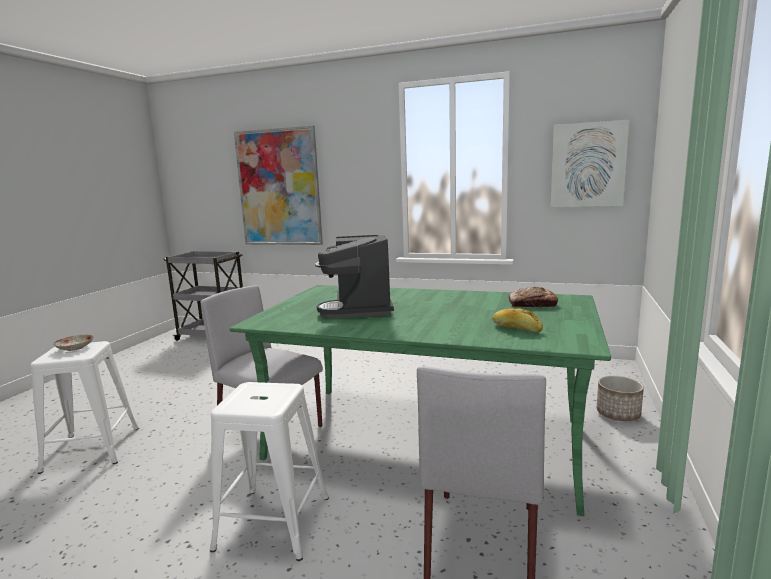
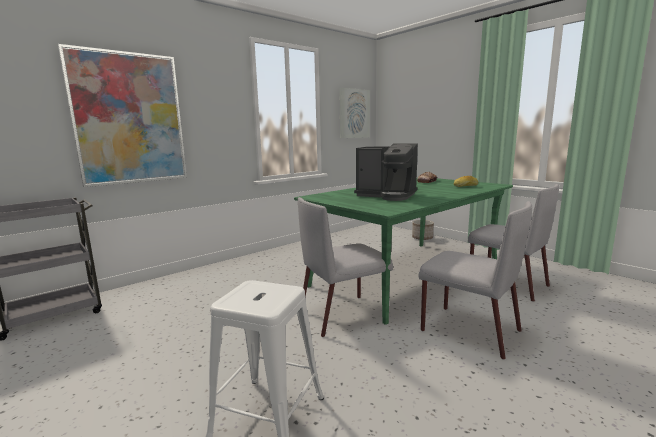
camera: 60 degrees left, 0 degrees up
plate [53,335,93,351] -> none
white stool [210,382,329,561] -> grey chair [419,201,532,360]

